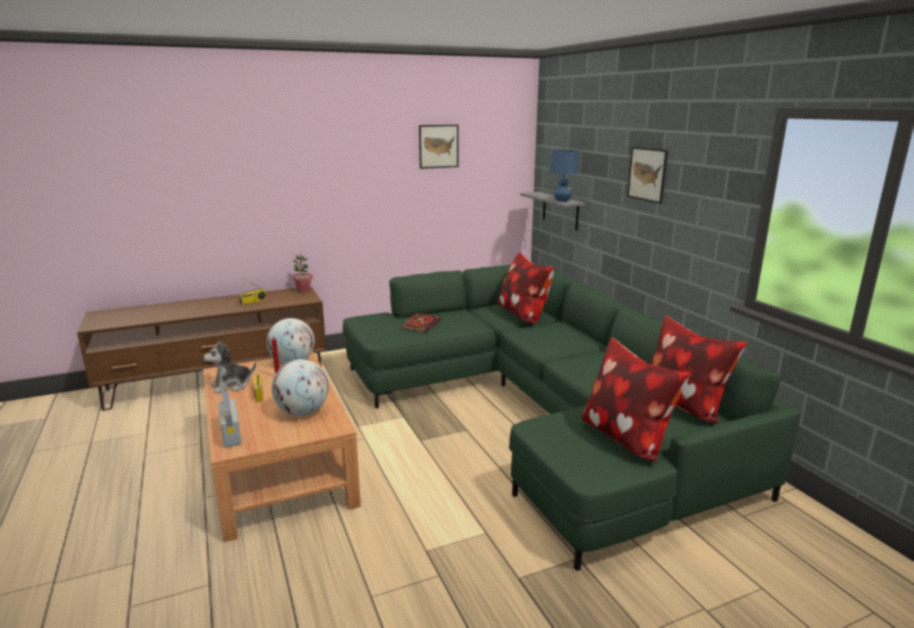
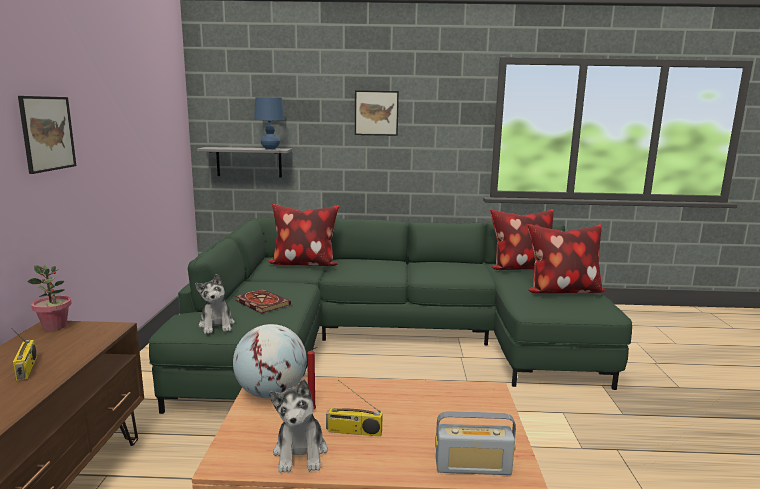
camera: 65 degrees left, 5 degrees down
globe [272,359,329,415] -> none
picture [419,125,459,169] -> picture moved to [18,96,76,174]
none -> plush toy [195,274,235,334]

